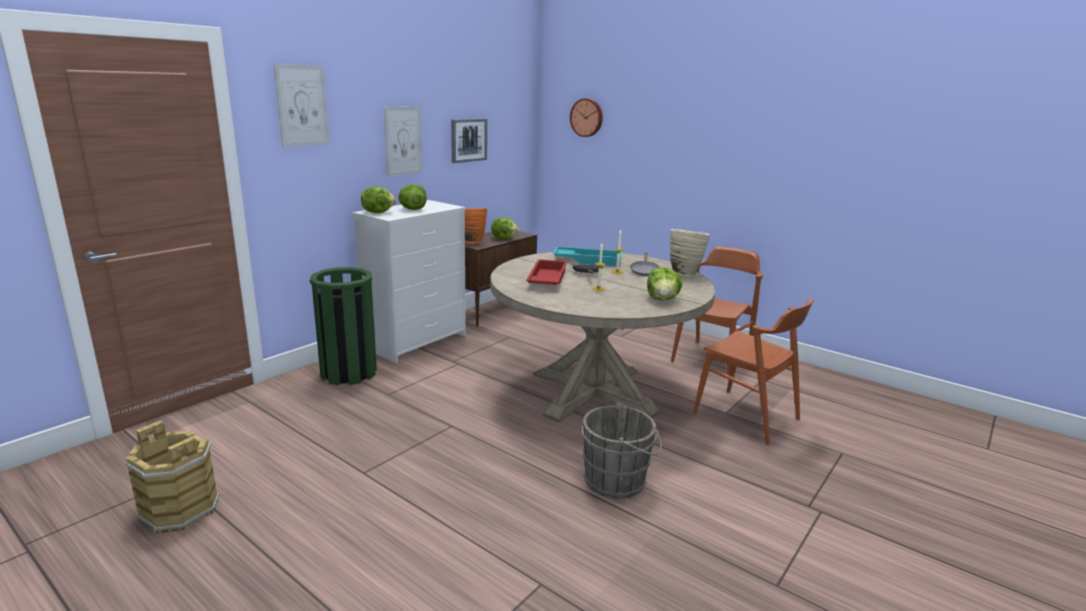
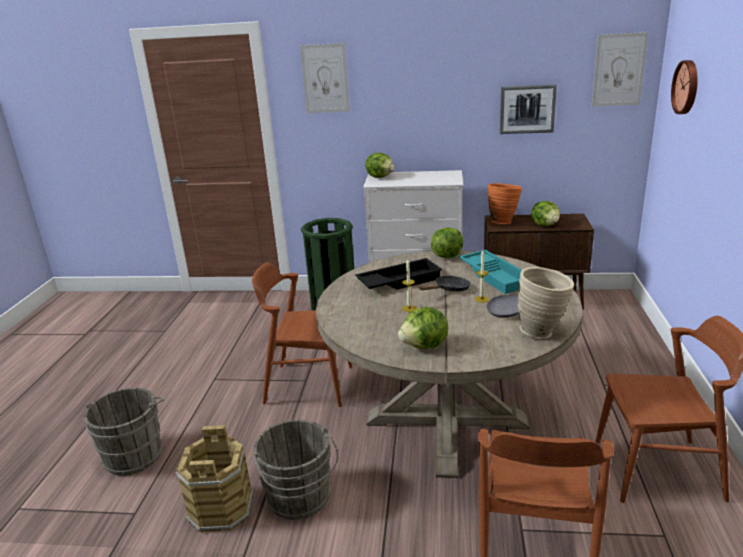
camera: 60 degrees right, 5 degrees up
brown bucket [125,420,220,534] -> brown bucket moved to [175,425,253,533]
picture [384,107,422,176] -> picture moved to [592,32,649,107]
lettuce [398,184,427,210] -> lettuce moved to [431,228,463,258]
red tray [526,259,567,285] -> black tray [355,258,442,290]
none -> grey bucket [84,388,164,476]
none -> brown chair [252,263,353,407]

